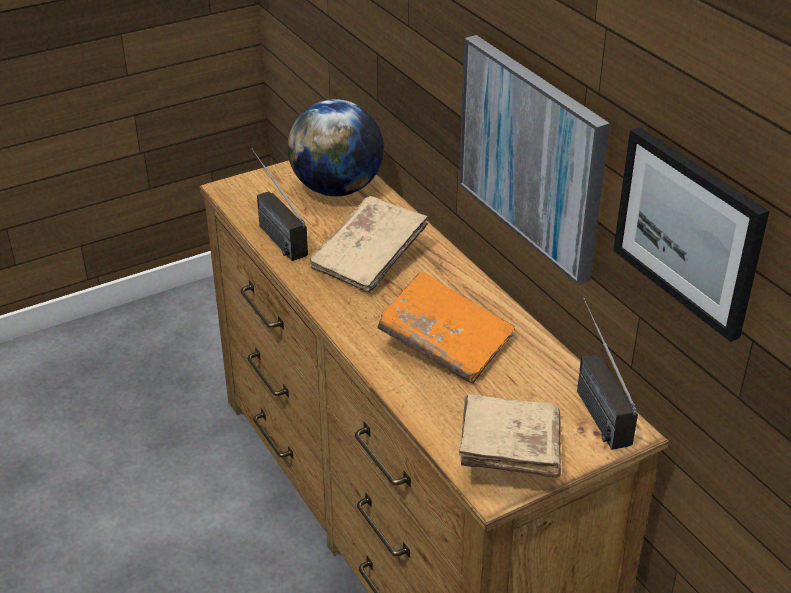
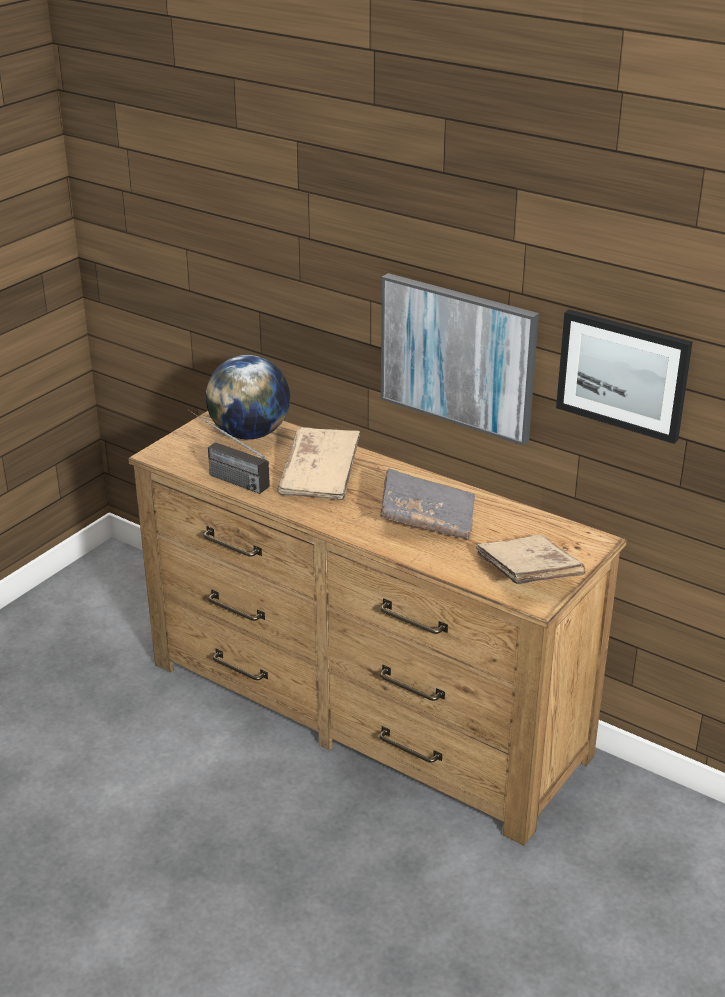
camera: 25 degrees left, 5 degrees down
orange book [378,271,515,383] -> grey book [380,469,475,540]
radio [577,298,638,450] -> none

